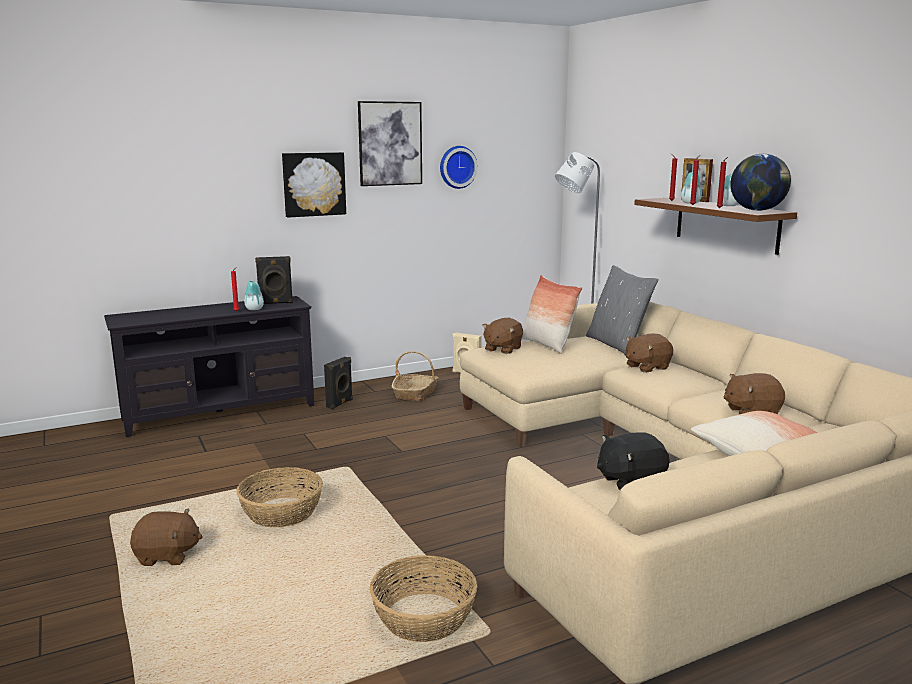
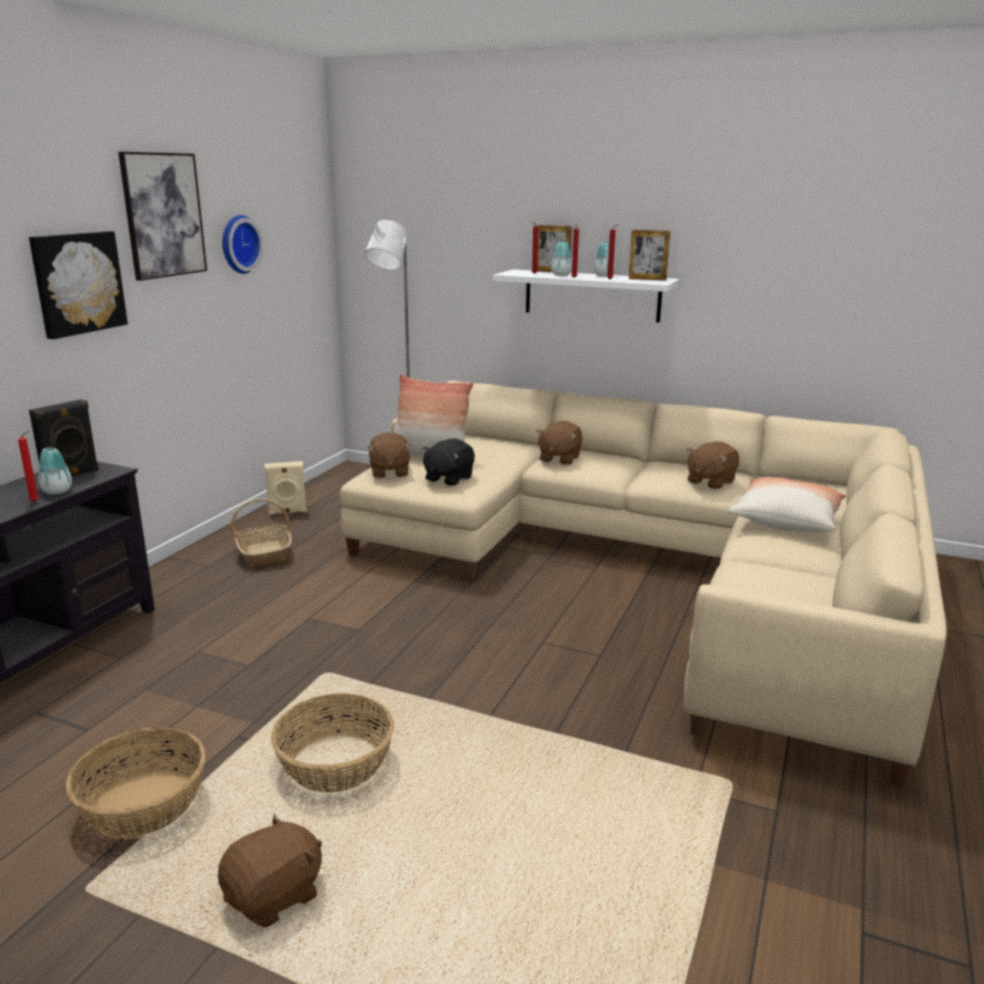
camera: 40 degrees left, 5 degrees up
black speaker [324,357,353,409] -> none
basket [369,555,477,642] -> basket moved to [66,727,206,839]
grey pillow [586,265,658,355] -> none
black plush toy [597,432,670,490] -> black plush toy moved to [421,439,475,486]
brown shelf [634,198,797,255] -> white shelf [493,269,680,323]
globe [730,154,791,211] -> picture frame [629,230,670,281]

